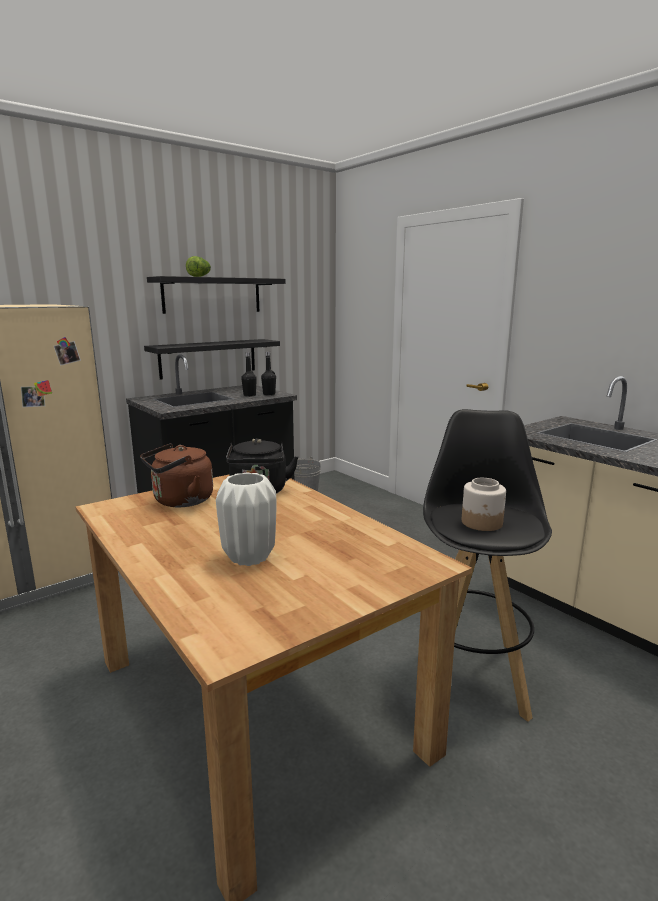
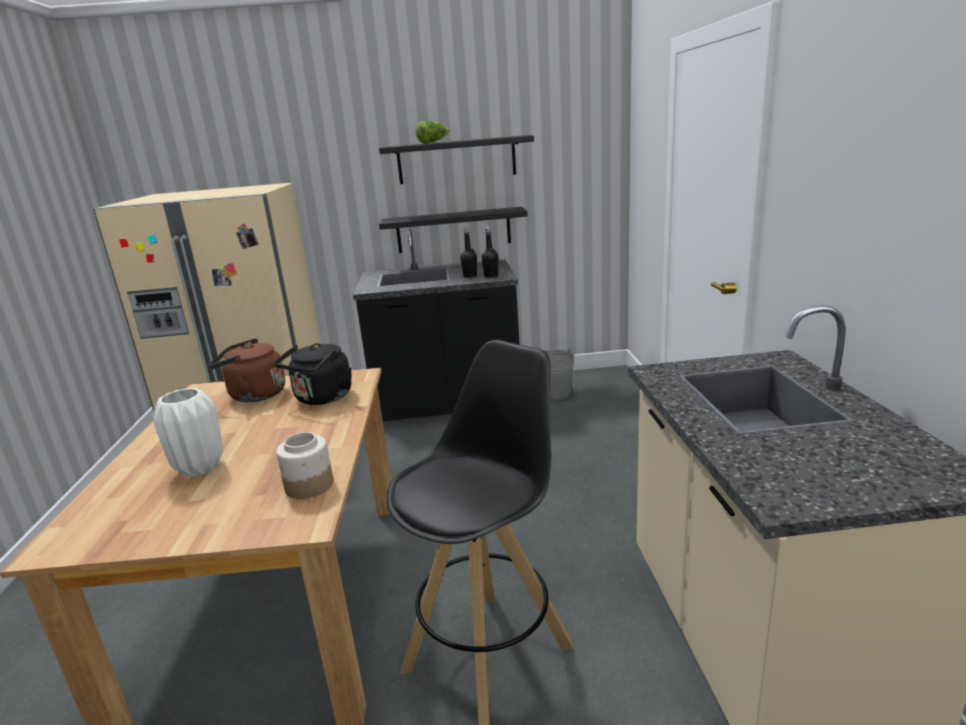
camera: 35 degrees right, 5 degrees up
jar [462,478,506,531] -> jar moved to [276,432,333,499]

